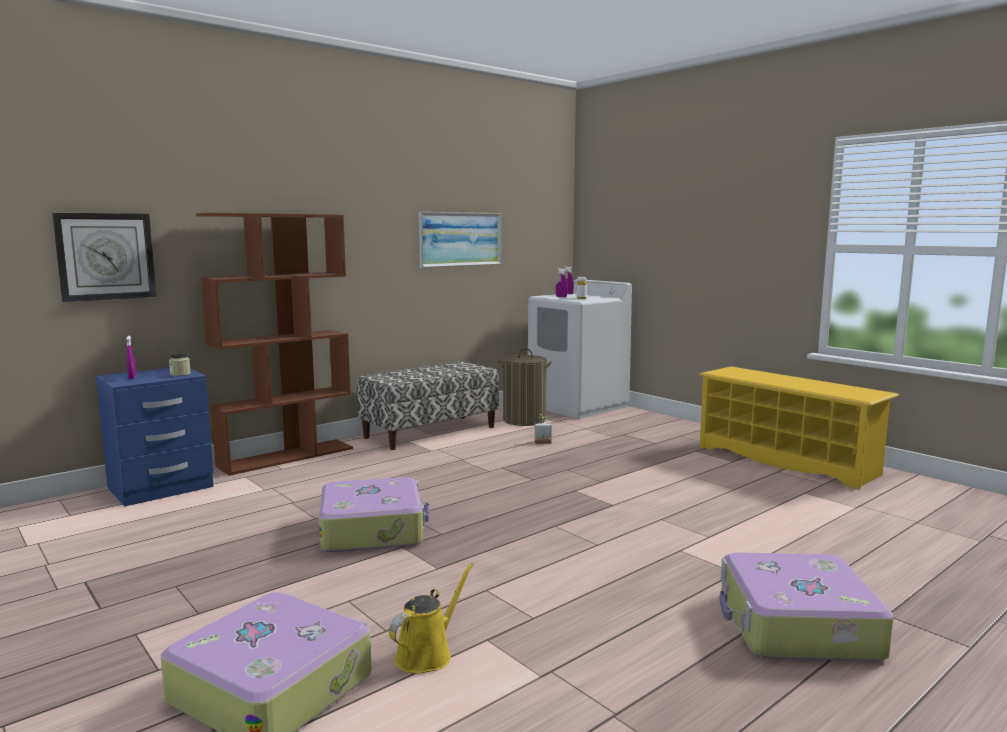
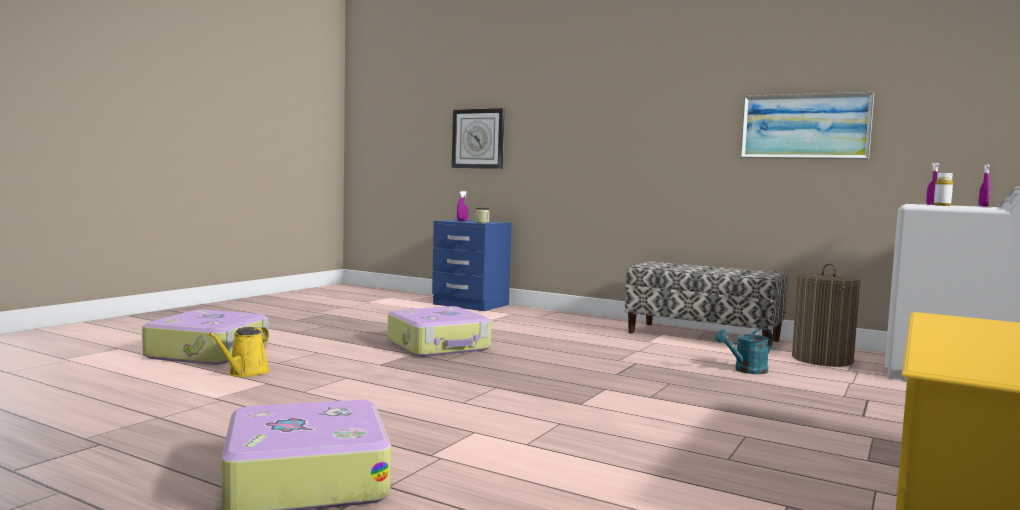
camera: 70 degrees right, 5 degrees down
brown bookcase [196,213,353,476] -> none
yellow watering can [389,563,474,674] -> yellow watering can turned 90 degrees clockwise [208,327,270,377]
potted plant [535,414,552,444] -> turquoise watering can [715,327,773,374]

